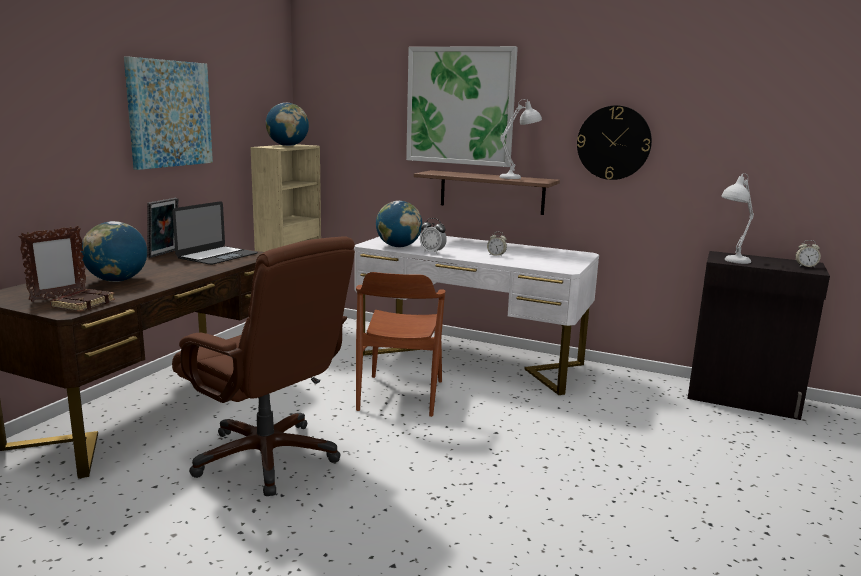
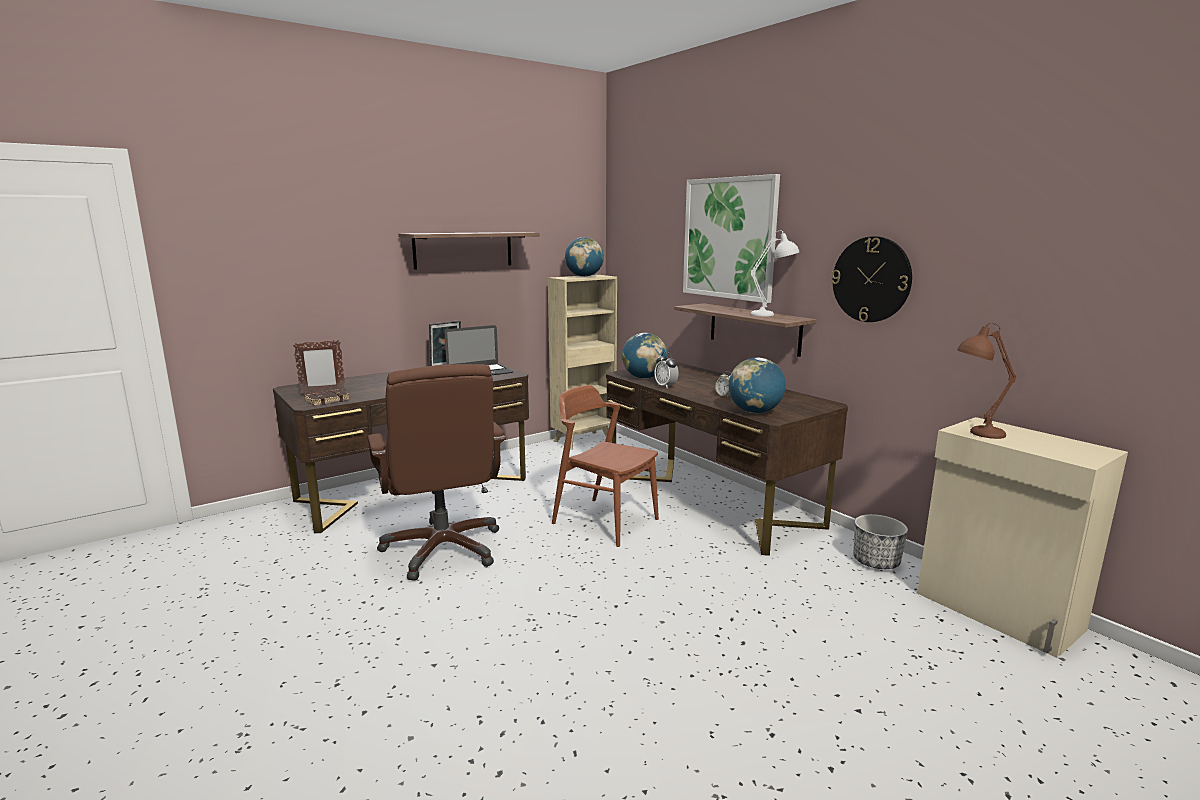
camera: 30 degrees right, 0 degrees up
globe [81,221,147,282] -> globe moved to [729,357,786,413]
picture [124,57,213,170] -> shelf [398,232,540,270]
white desk [354,233,599,395] -> brown desk [606,362,848,556]
brown chair [356,272,445,417] -> brown chair turned 90 degrees clockwise [552,385,659,547]
black cabinet [687,251,830,420] -> beige cabinet [917,417,1128,658]
white table lamp [721,173,754,264] -> brown table lamp [957,323,1016,439]
alarm clock [795,240,821,268] -> none
none -> planter [853,514,908,569]

